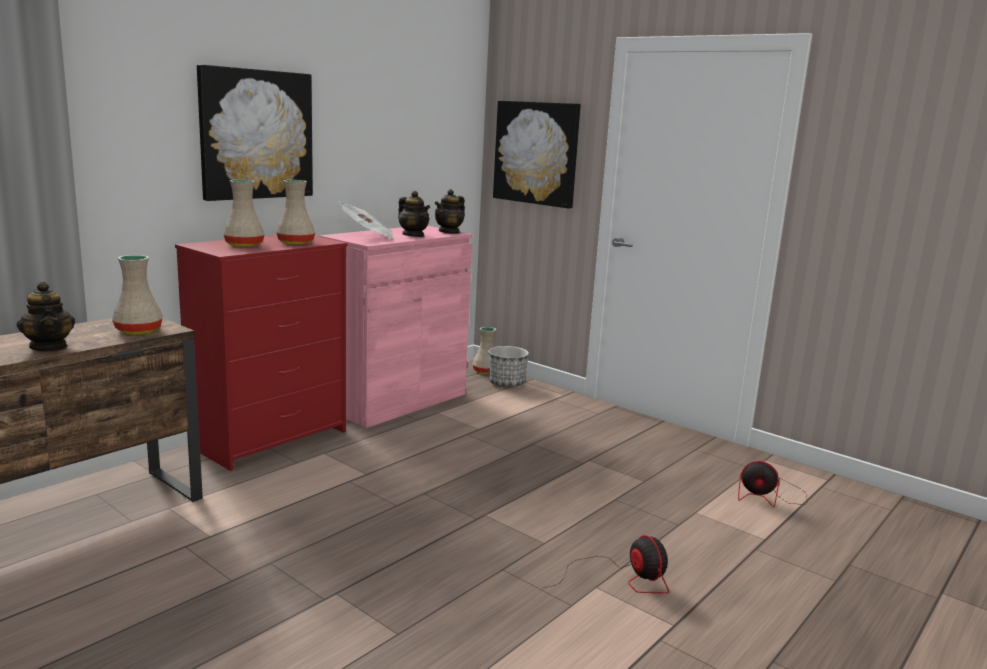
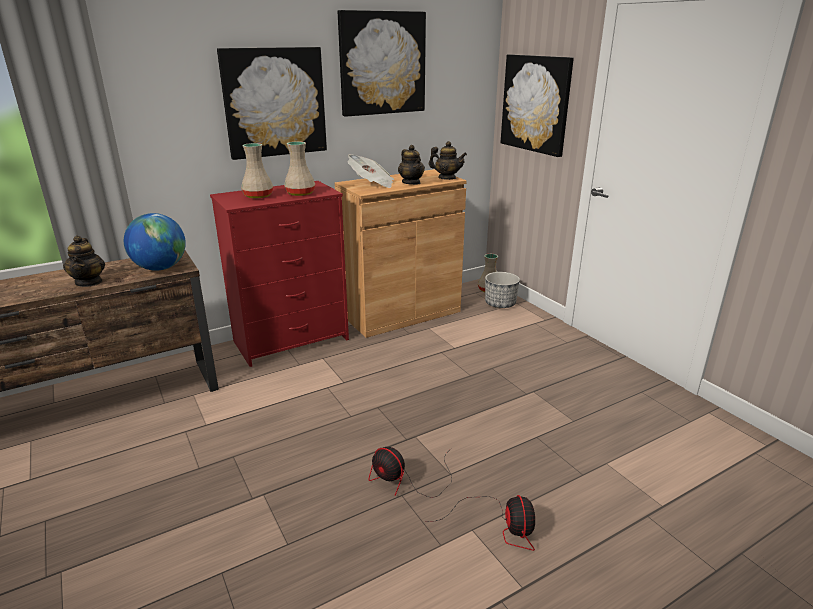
camera: 20 degrees right, 10 degrees up
beige vase [112,255,163,334] -> globe [124,213,186,271]
pink cabinet [319,226,473,428] -> brown cabinet [335,169,467,338]
teapot [434,189,465,234] -> teapot turned 120 degrees counterclockwise [429,141,467,180]
fan [738,461,808,507] -> fan moved to [369,447,452,498]
none -> picture [338,10,426,117]

